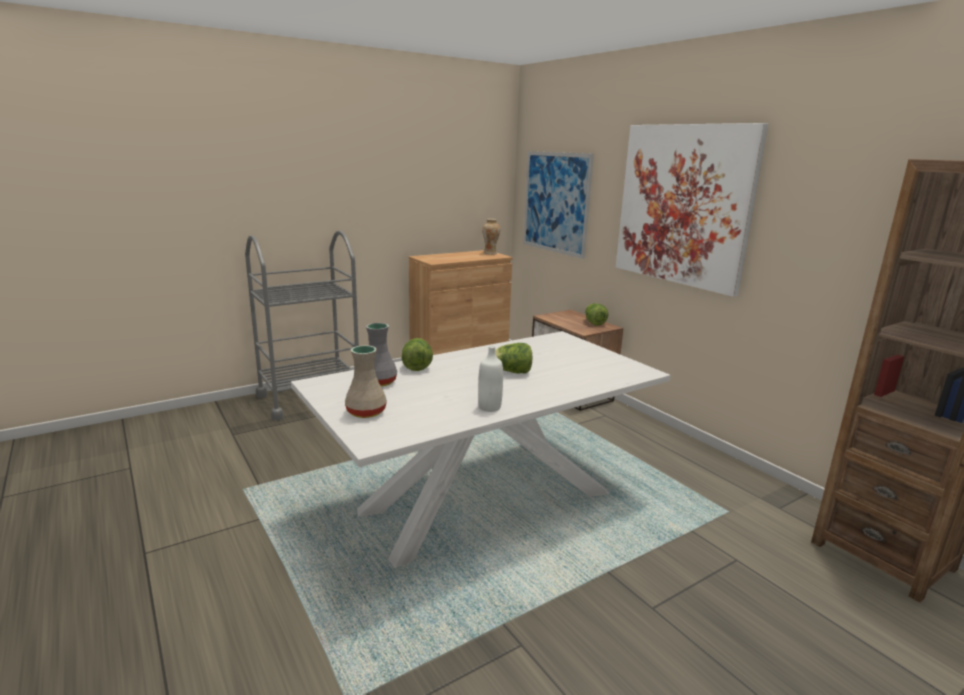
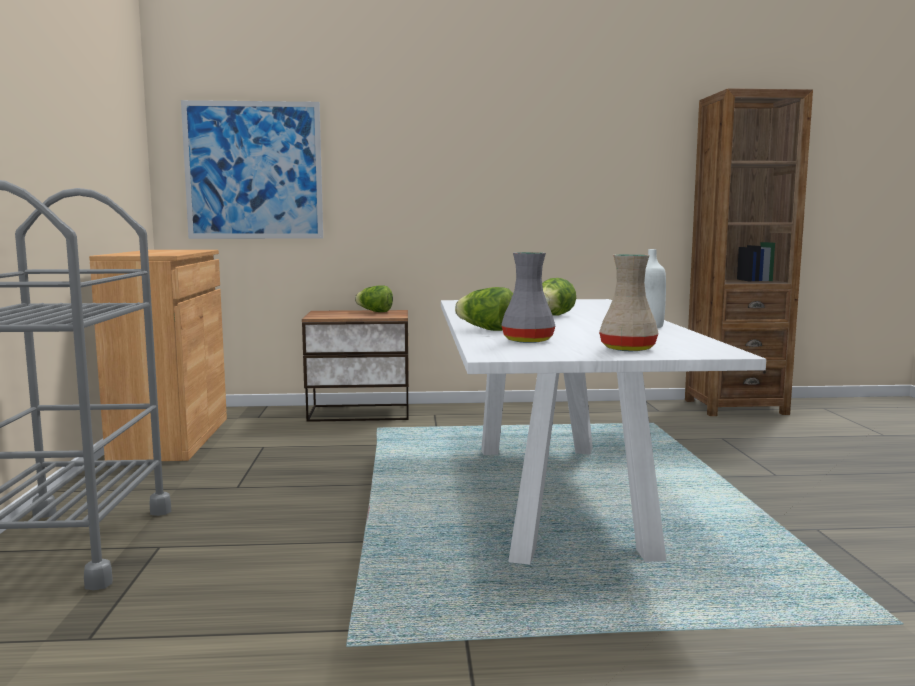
camera: 60 degrees left, 10 degrees down
vase [482,219,500,255] -> none
picture [616,123,768,297] -> none

